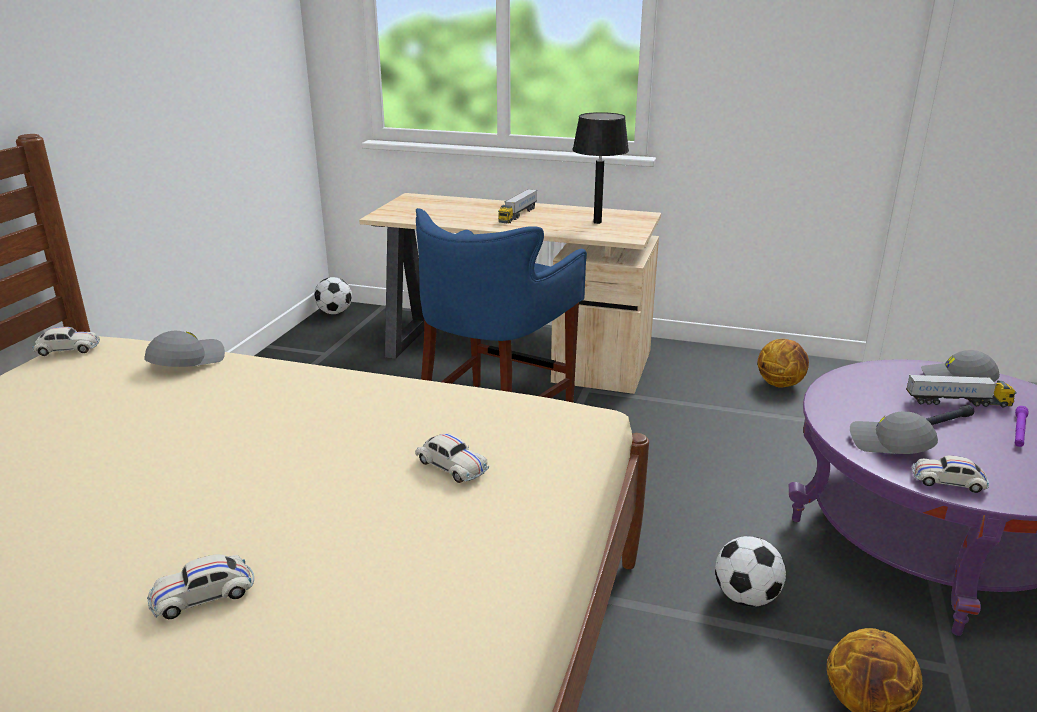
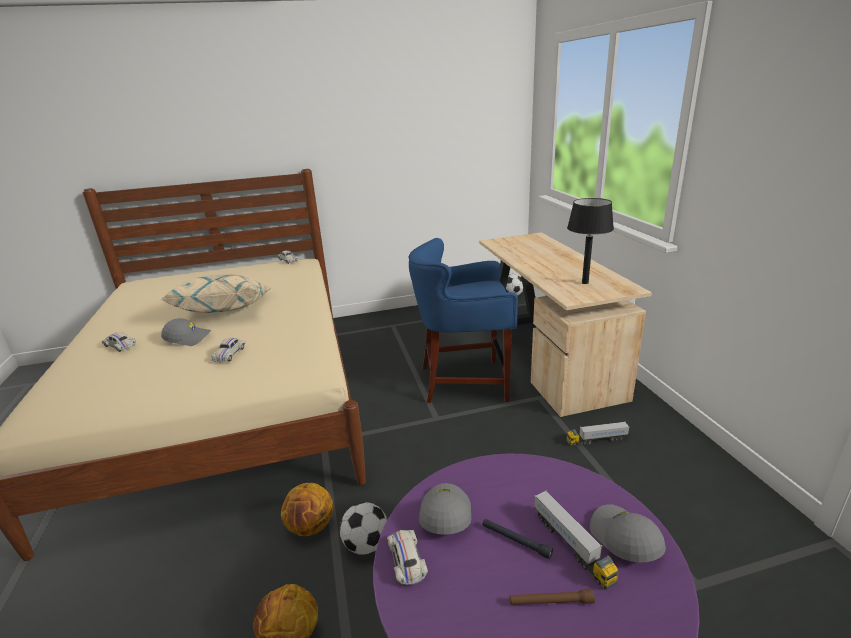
camera: 60 degrees right, 0 degrees up
grey cap [144,331,225,367] -> grey cap moved to [161,318,211,346]
toy truck [498,189,537,223] -> toy truck moved to [566,421,630,446]
basketball [758,339,809,388] -> basketball moved to [281,483,333,536]
purple flashlight [1015,406,1029,447] -> brown flashlight [509,589,595,605]
none -> beige pillow [160,274,271,313]

